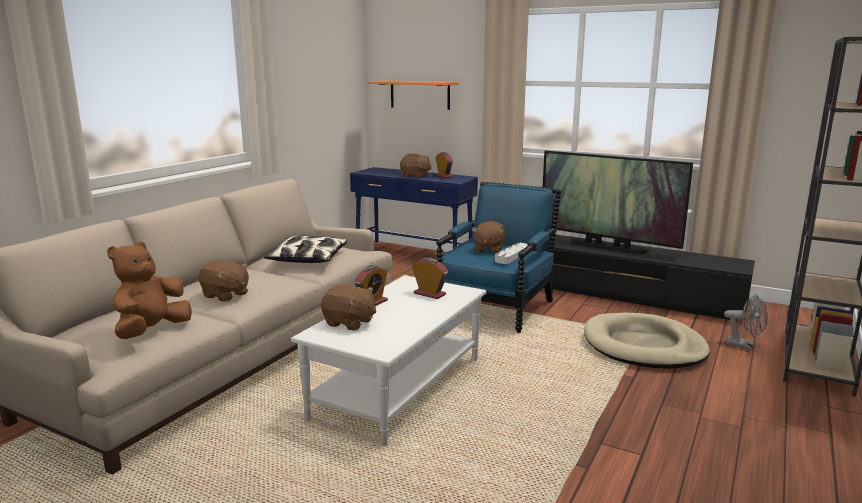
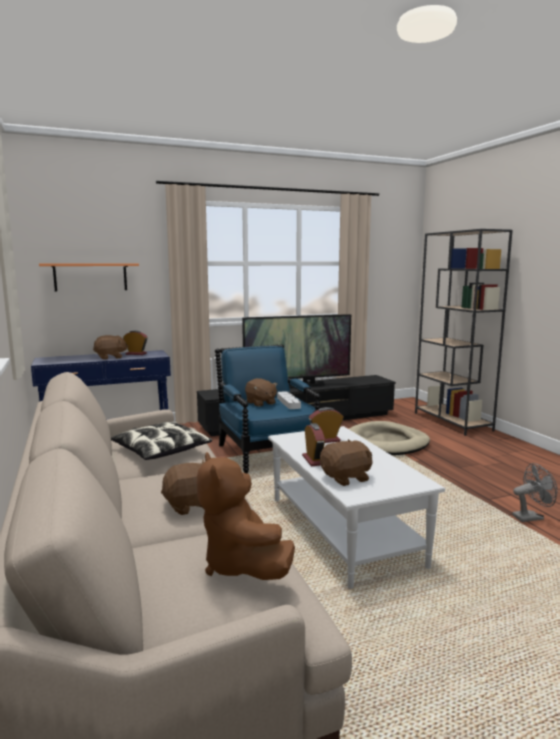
camera: 50 degrees left, 5 degrees down
grey fan [724,294,768,350] -> grey fan moved to [512,463,558,522]

